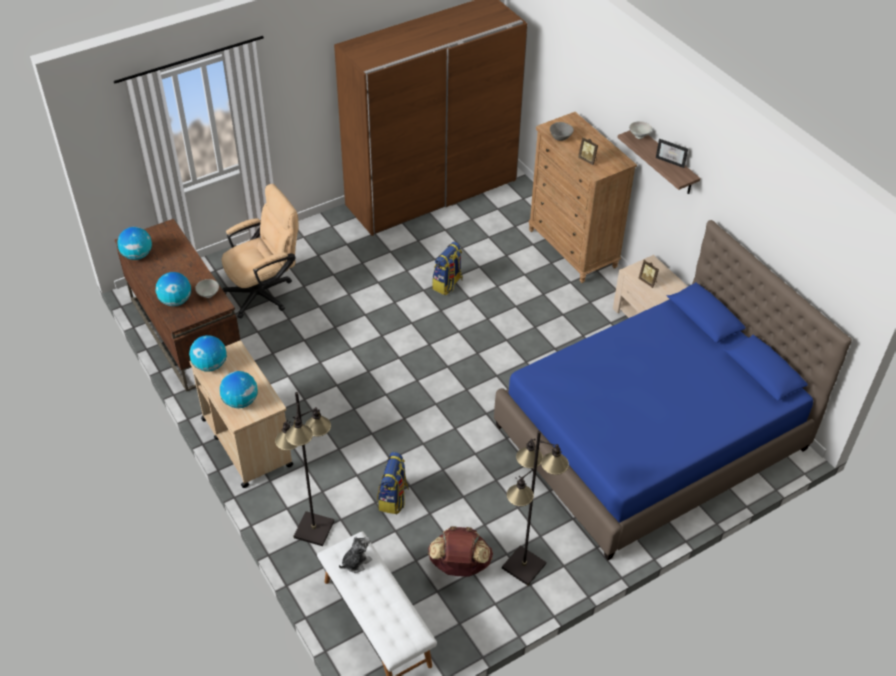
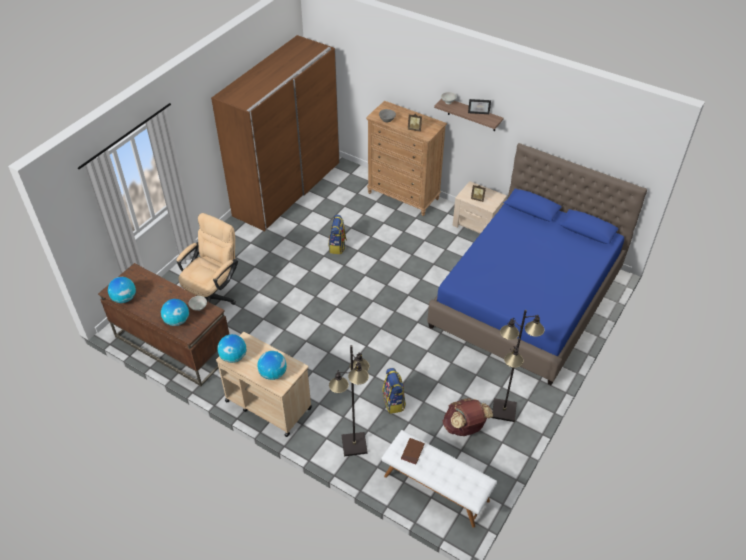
camera: 25 degrees left, 0 degrees up
plush toy [339,536,372,573] -> brown book [401,438,425,465]

